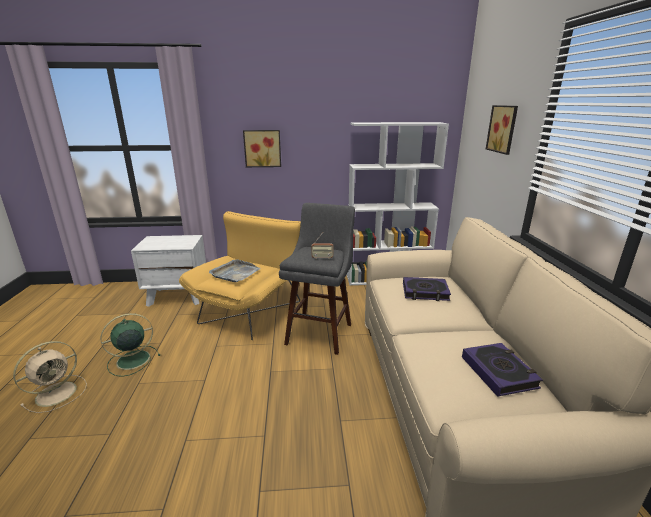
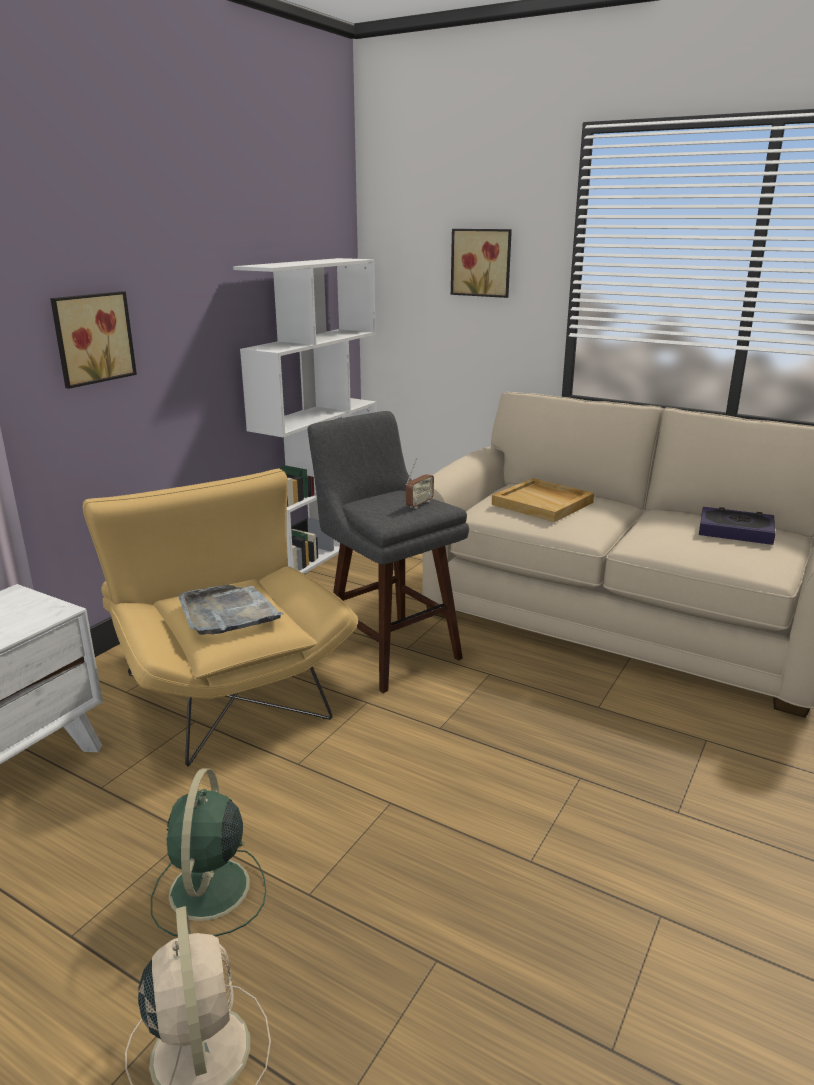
camera: 55 degrees left, 0 degrees up
book [403,277,451,301] -> beige tray [492,478,594,522]

